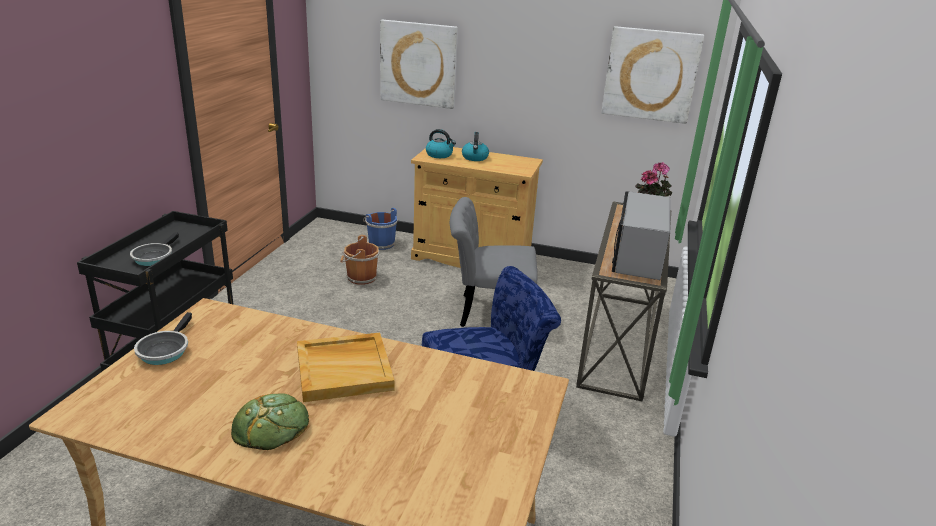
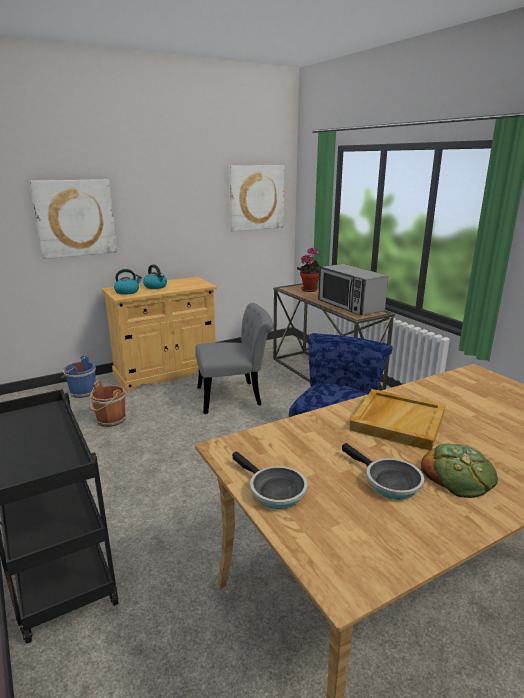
camera: 45 degrees left, 5 degrees down
frying pan [130,232,179,266] -> frying pan moved to [342,443,424,500]
grey chair [450,197,538,327] -> grey chair turned 150 degrees counterclockwise [196,303,274,414]

